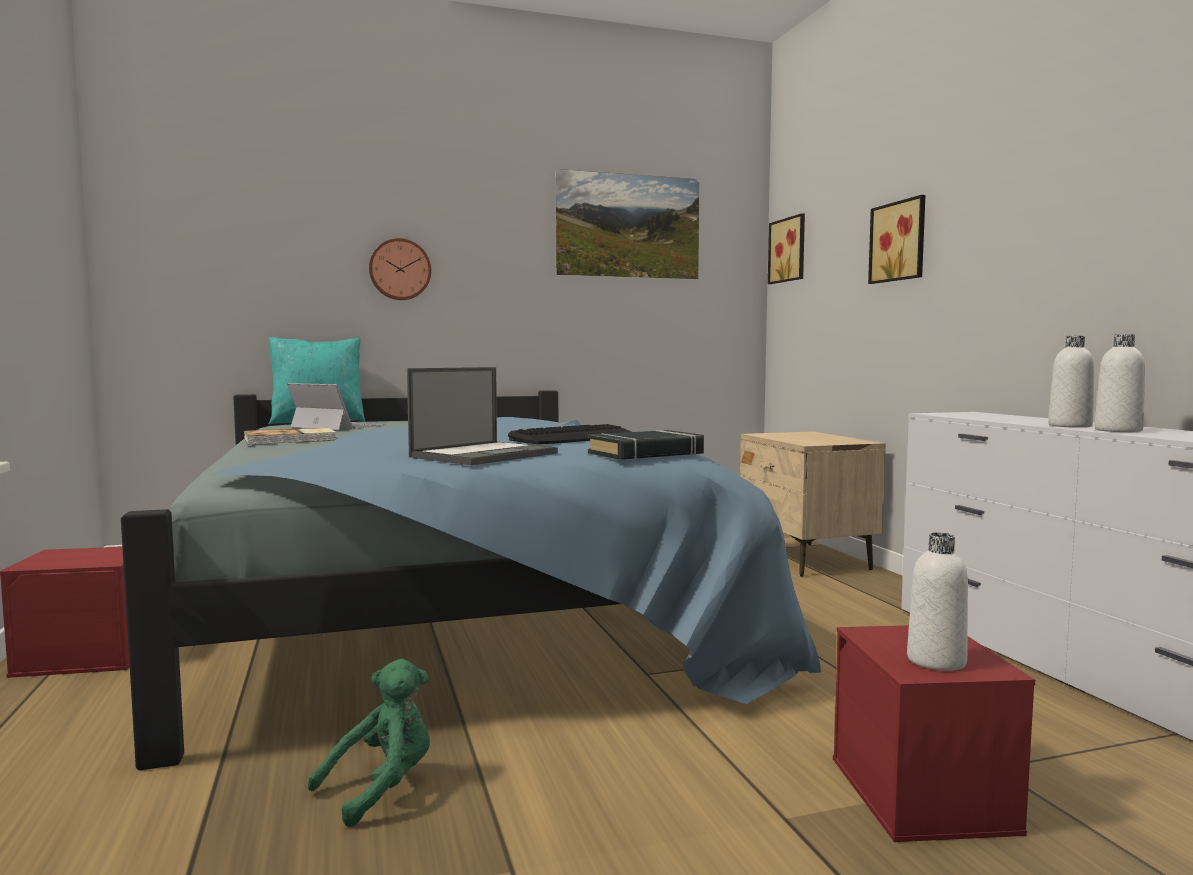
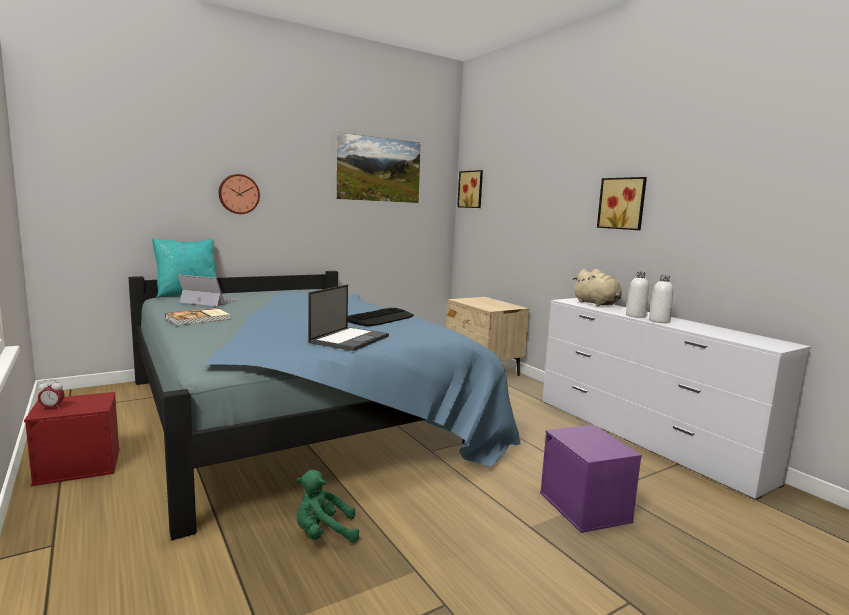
camera: 15 degrees left, 5 degrees up
green plush toy [308,659,430,827] -> green plush toy turned 135 degrees counterclockwise [296,470,359,543]
black book [588,430,704,460] -> none
red storage box [833,625,1035,842] -> purple storage box [540,425,642,533]
picture [868,195,925,284] -> picture moved to [597,177,647,230]
white bottle [907,533,968,671] -> none
none -> alarm clock [38,379,65,410]
none -> beige plush toy [573,269,622,306]

